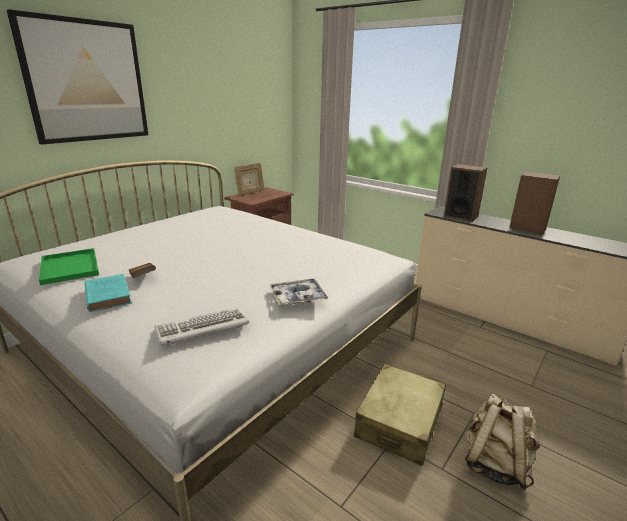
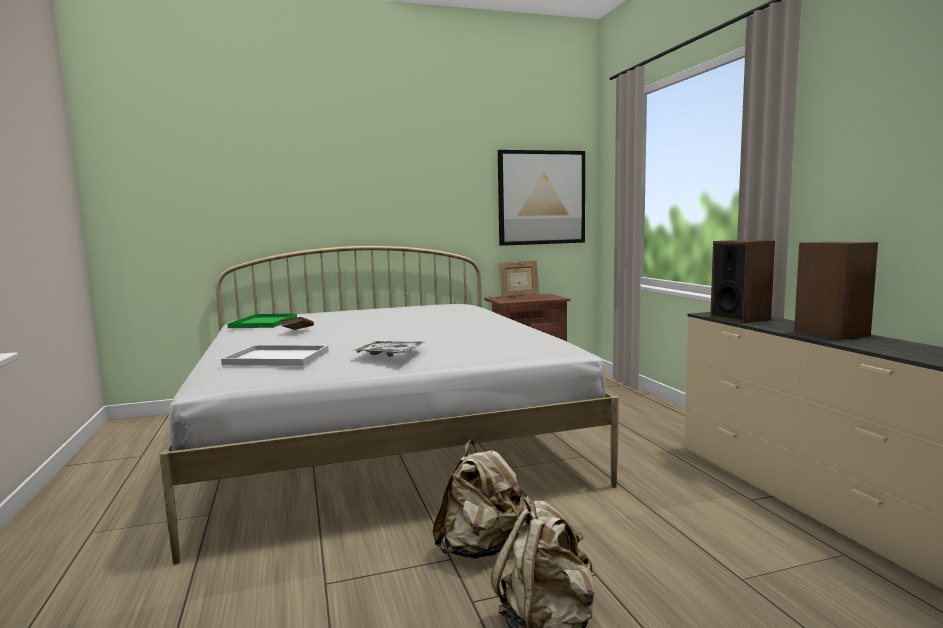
camera: 35 degrees right, 15 degrees down
picture [7,9,148,145] -> picture moved to [498,150,585,246]
turquoise book [85,274,132,312] -> none
keyboard [154,307,250,348] -> white tray [221,345,329,366]
beige suitcase [354,364,446,466] -> beige backpack [432,440,527,559]

